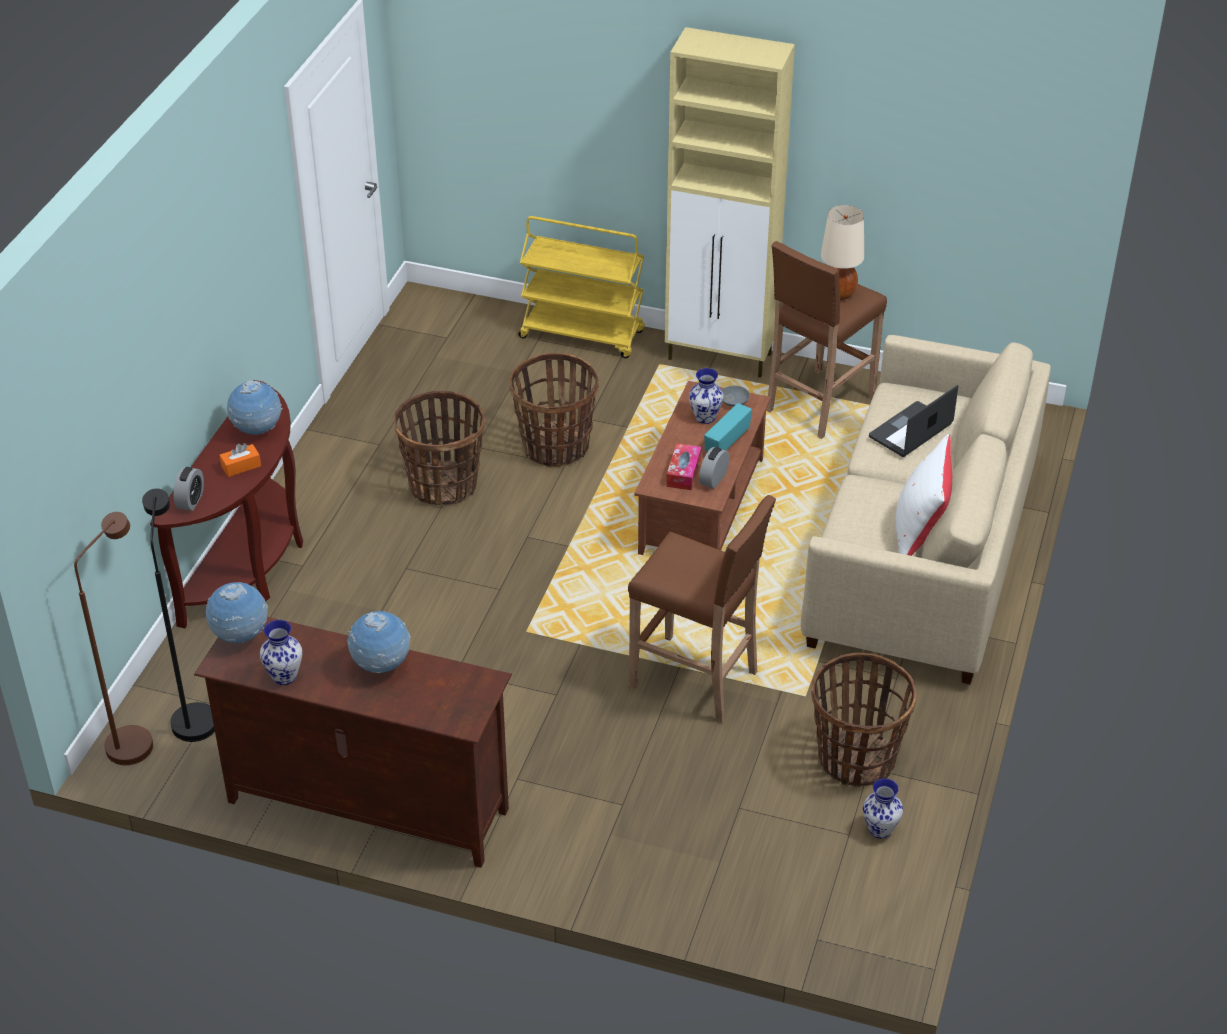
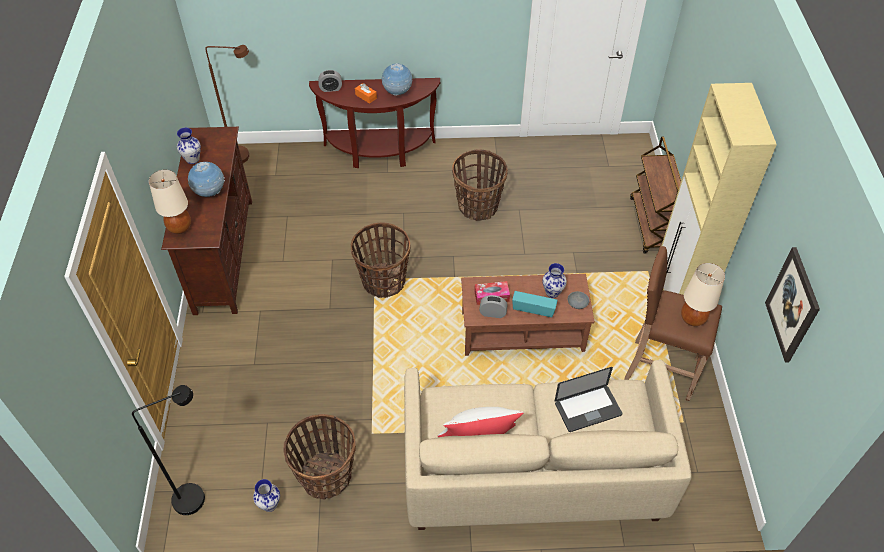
camera: 70 degrees right, 10 degrees up
black floor lamp [142,489,215,742] -> black floor lamp moved to [132,385,205,515]
globe [206,582,268,643] -> none
basket [509,353,599,467] -> basket moved to [351,222,411,298]
yellow cart [519,216,645,358] -> brown cart [630,136,681,254]
brown stool [628,495,776,723] -> none
laptop [869,385,958,457] -> laptop turned 135 degrees clockwise [555,367,622,432]
none -> beige table lamp [149,170,191,234]
none -> picture [765,247,820,363]

